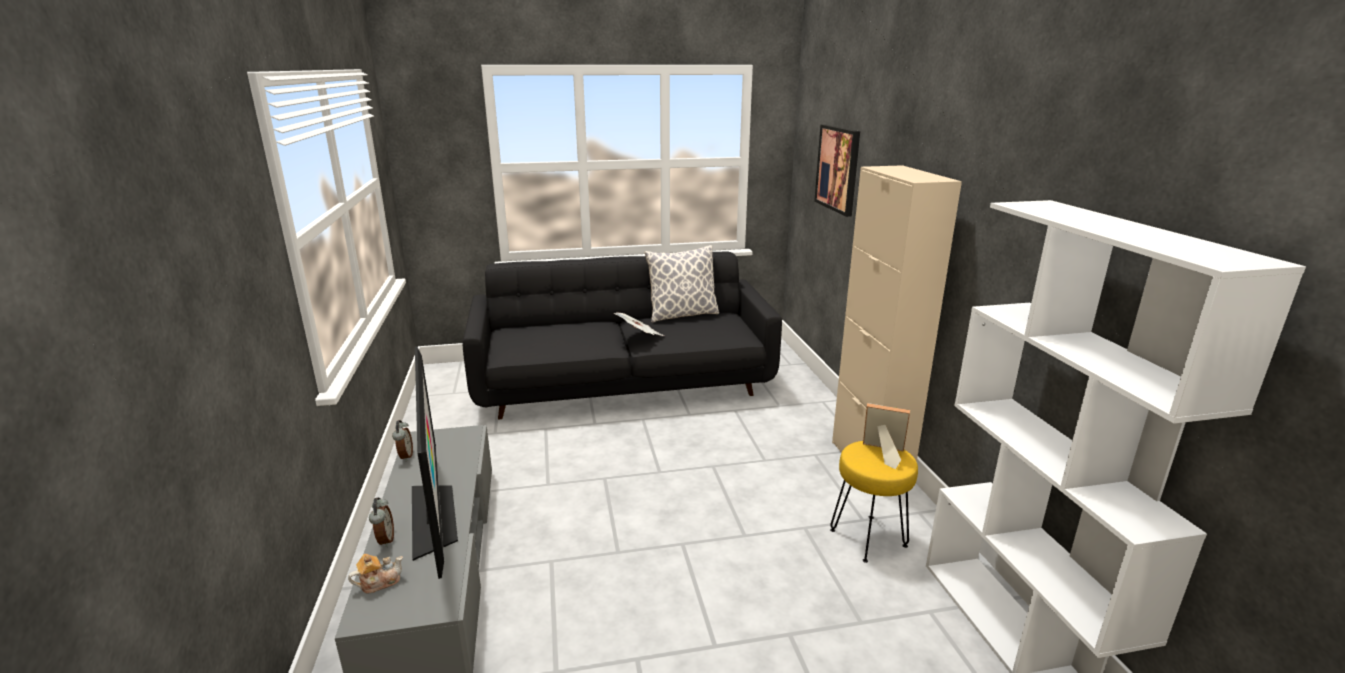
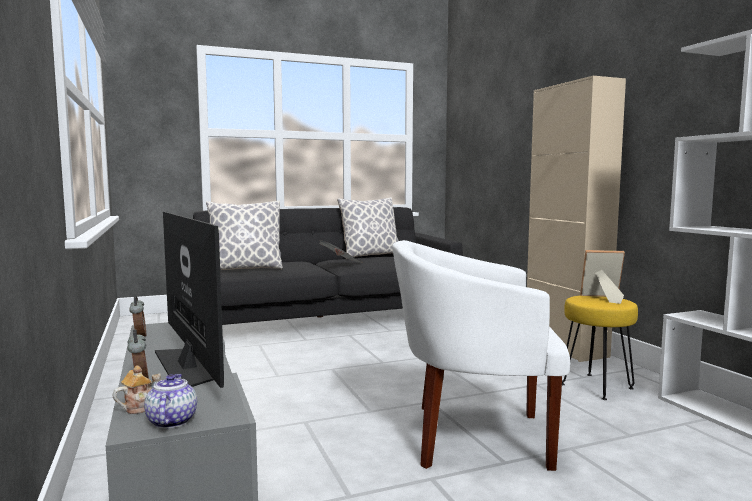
camera: 10 degrees left, 15 degrees down
picture [814,124,860,217] -> none
none -> teapot [144,374,197,428]
none -> pillow [206,201,283,270]
none -> white armchair [392,240,570,471]

